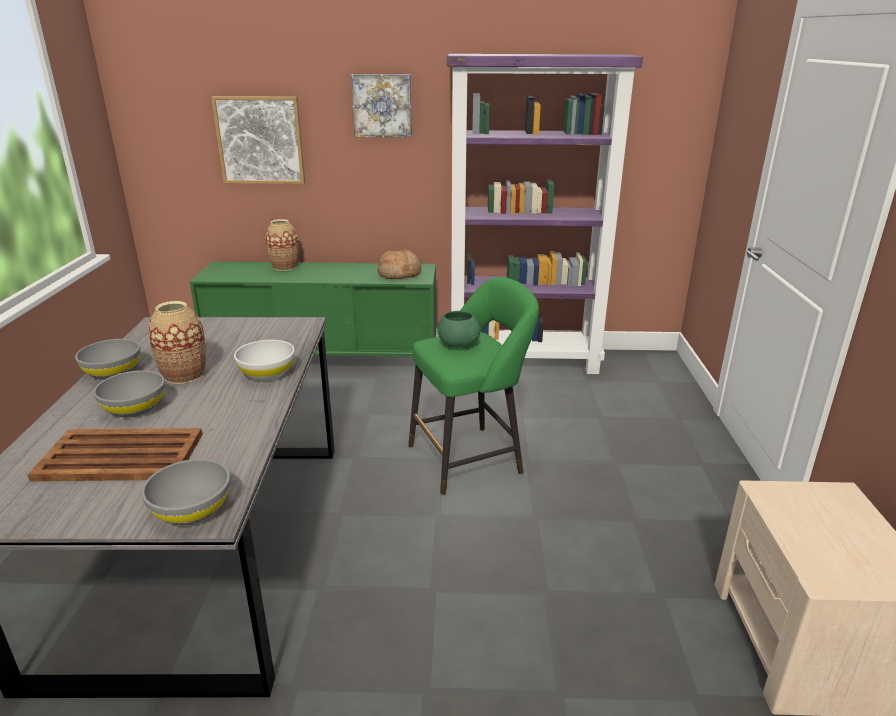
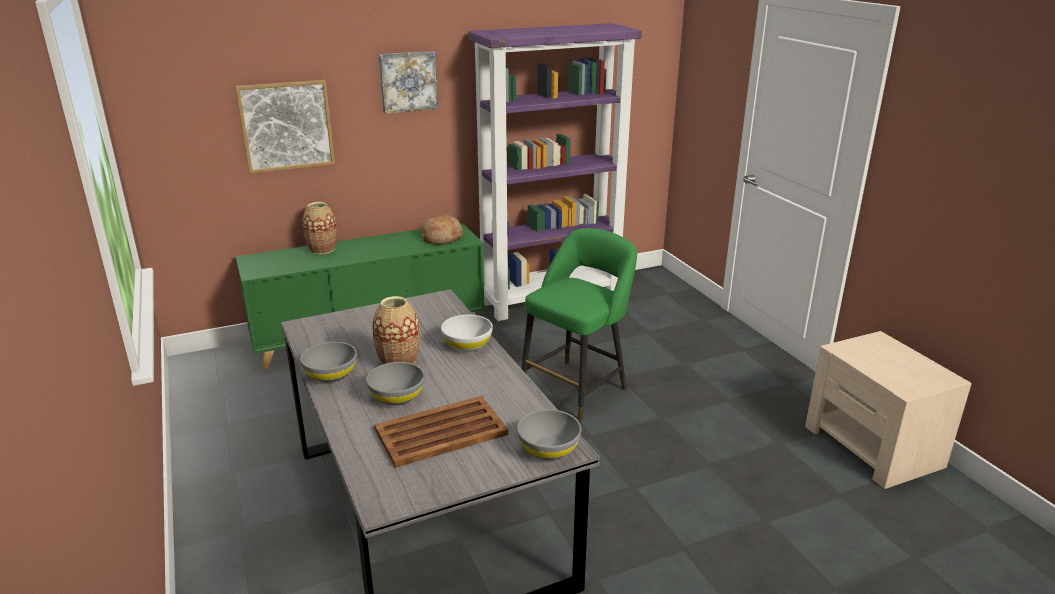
camera: 25 degrees left, 0 degrees up
green bowl [438,311,480,348] -> none

